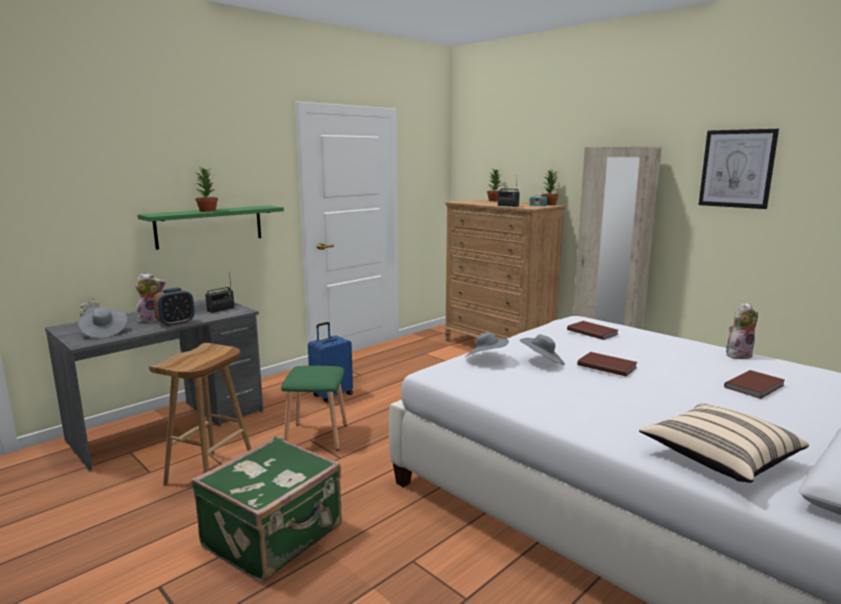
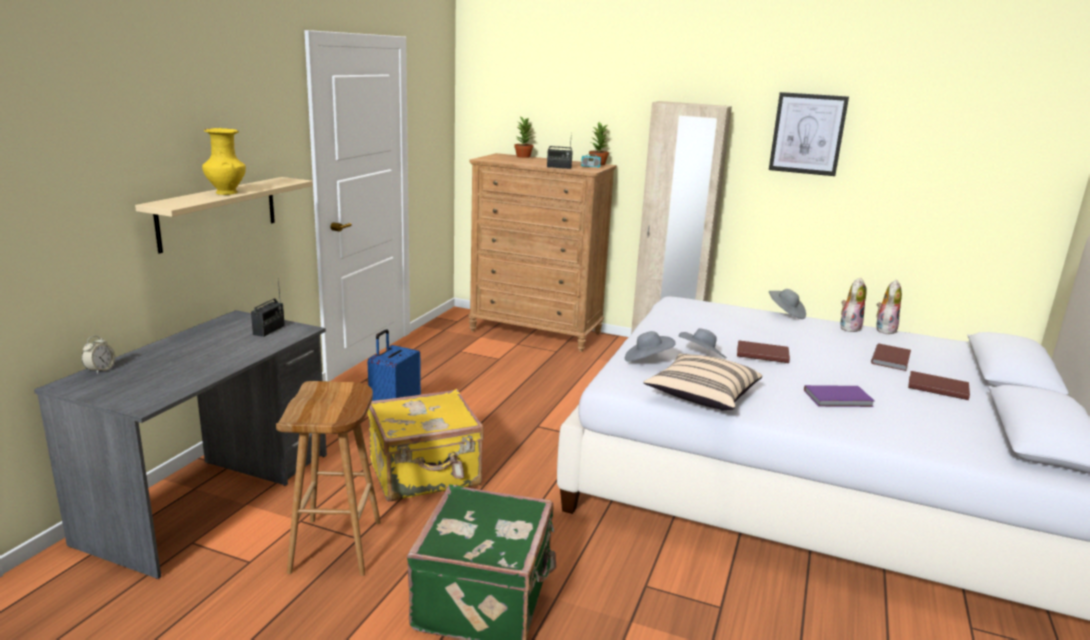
camera: 25 degrees left, 5 degrees up
grey hat [78,307,128,339] -> grey hat moved to [769,289,806,319]
plush toy [135,273,165,323] -> plush toy moved to [876,279,902,334]
green shelf [137,206,284,250] -> beige shelf [135,177,313,254]
alarm clock [153,287,195,327] -> none
potted plant [195,167,218,212] -> yellow vase [202,128,246,195]
green stool [281,366,347,451] -> yellow suitcase [367,389,484,502]
brown book [567,321,619,340] -> brown book moved to [908,371,970,400]
beige pillow [639,403,809,483] -> beige pillow moved to [643,354,762,411]
none -> purple book [804,385,875,407]

